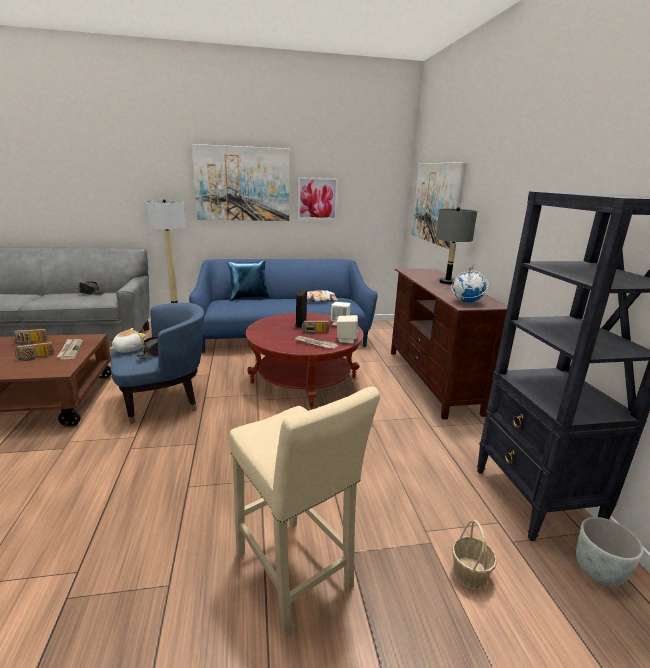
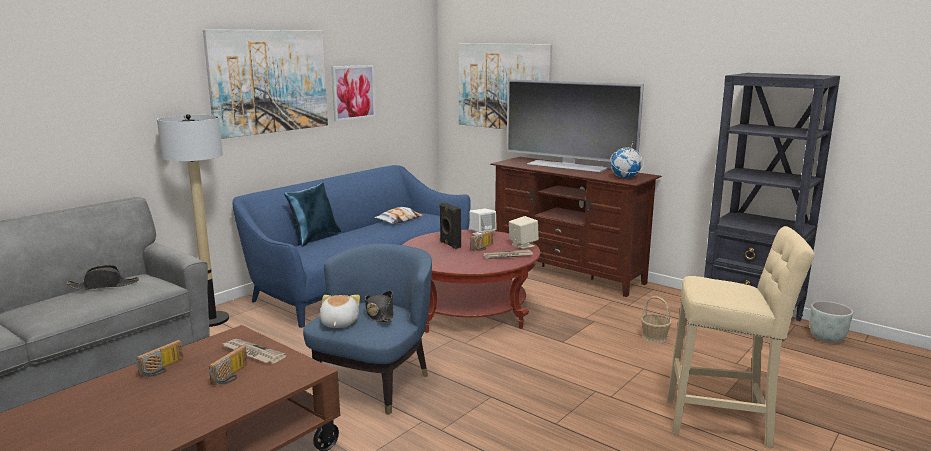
camera: 40 degrees left, 5 degrees down
grey table lamp [436,207,477,285] -> television [506,79,644,173]
basket [452,520,497,590] -> basket moved to [641,296,672,343]

